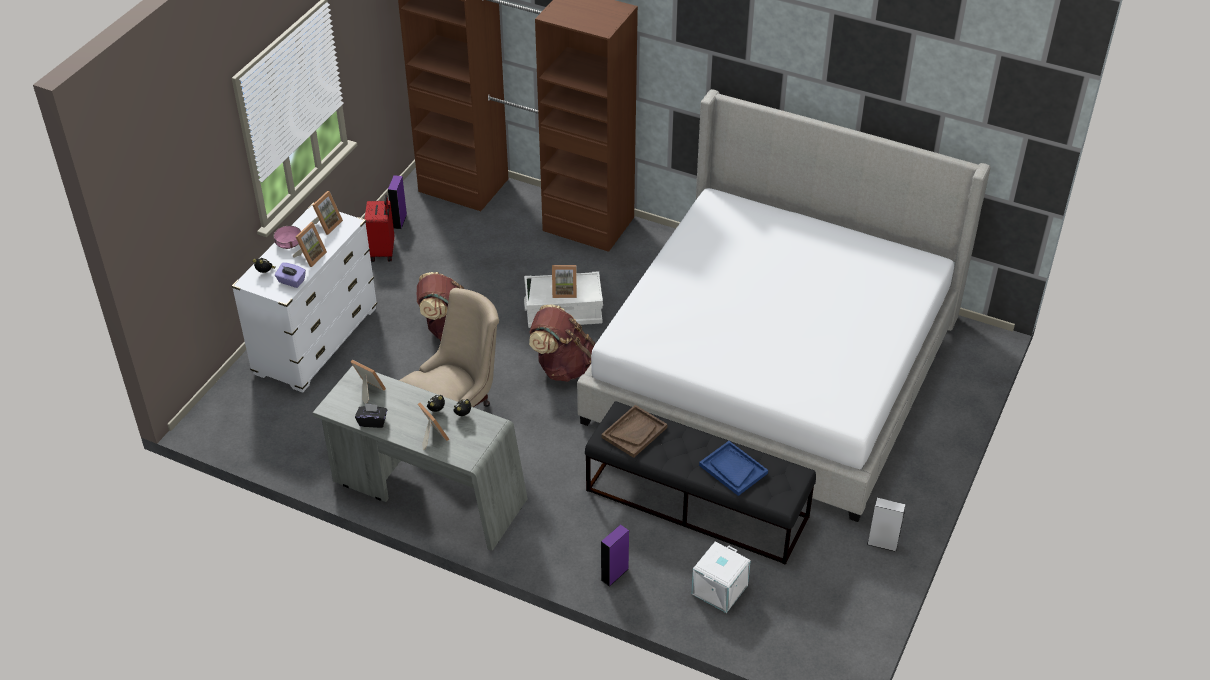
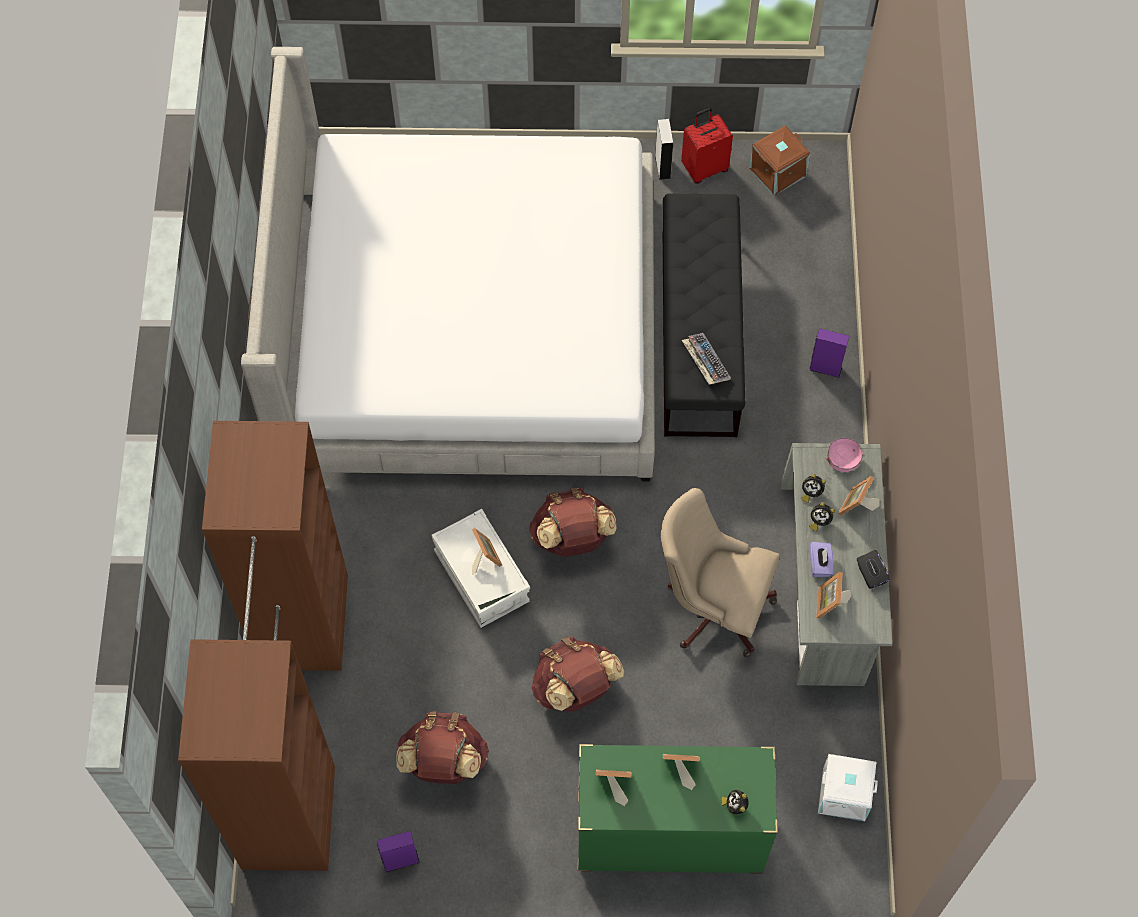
camera: 115 degrees left, 20 degrees up
white dresser [232,203,377,393] -> green dresser [578,744,778,874]
pink bowl [274,226,301,249] -> pink bowl moved to [826,438,863,472]
purple tissue box [275,263,306,288] -> purple tissue box moved to [810,542,834,577]
red suitcase [365,194,395,262] -> red suitcase moved to [681,108,733,184]
brown tray [601,405,667,458] -> keyboard [682,333,731,385]
white storage box [691,541,751,613] -> white storage box moved to [818,754,878,821]
blue tray [699,441,768,496] -> none
none -> brown backpack [396,711,489,784]
none -> brown storage box [749,125,811,196]

